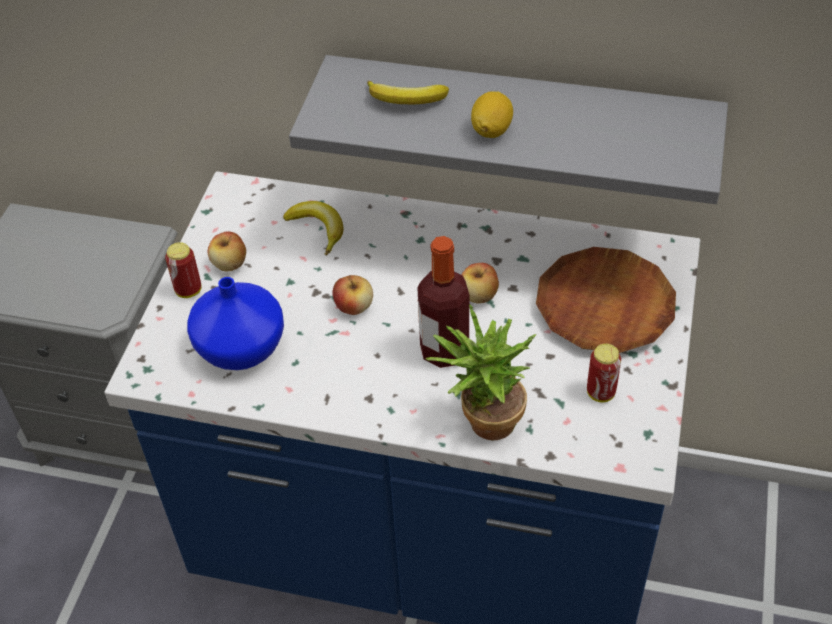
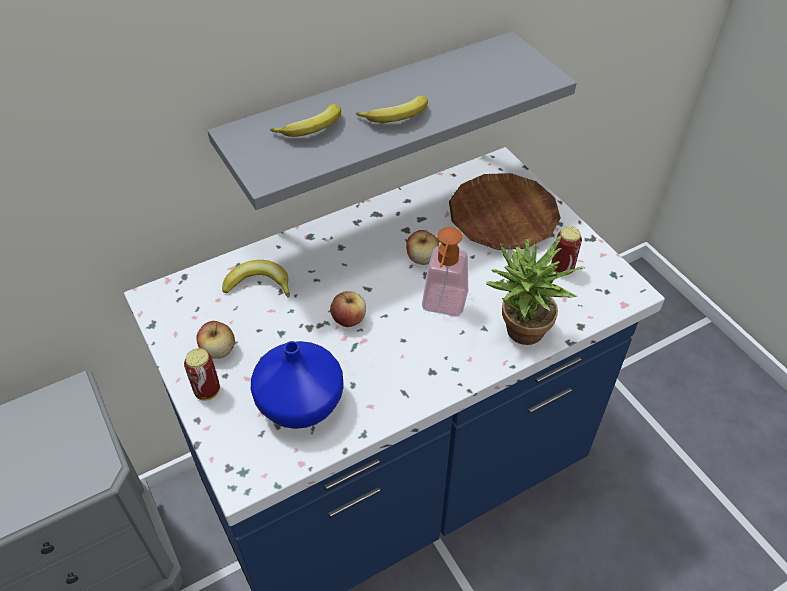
camera: 45 degrees left, 0 degrees up
bottle [417,236,469,368] -> soap dispenser [422,227,468,317]
lemon [471,92,513,138] -> banana [356,95,428,123]

